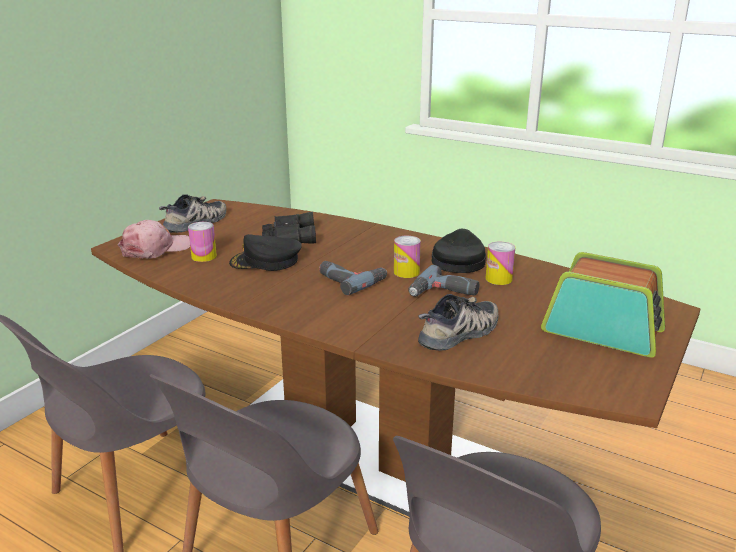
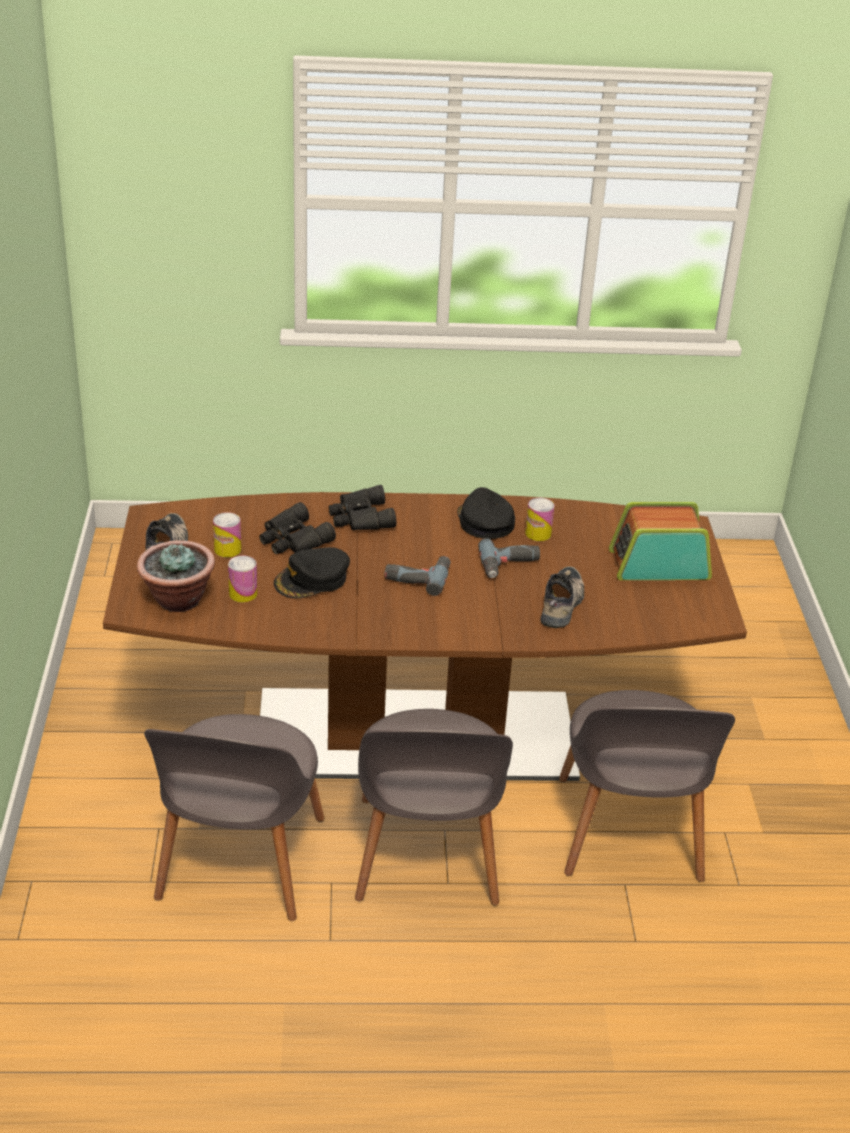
camera: 35 degrees left, 10 degrees up
pink cap [118,220,190,259] -> potted plant [137,540,215,612]
can [394,236,421,278] -> can moved to [213,512,241,557]
none -> black binoculars [329,485,396,530]

